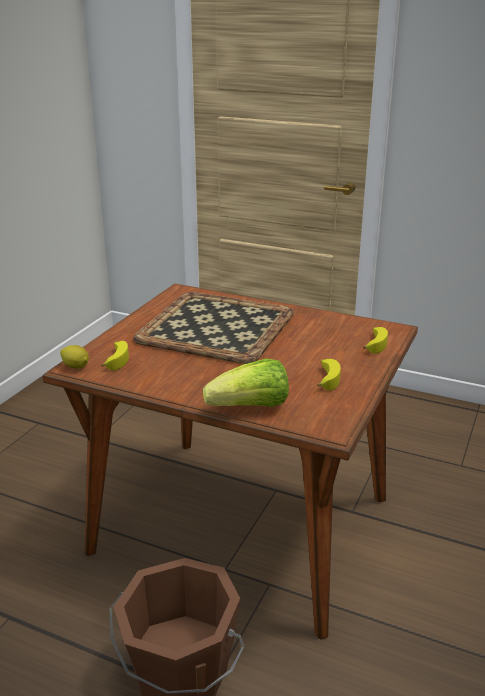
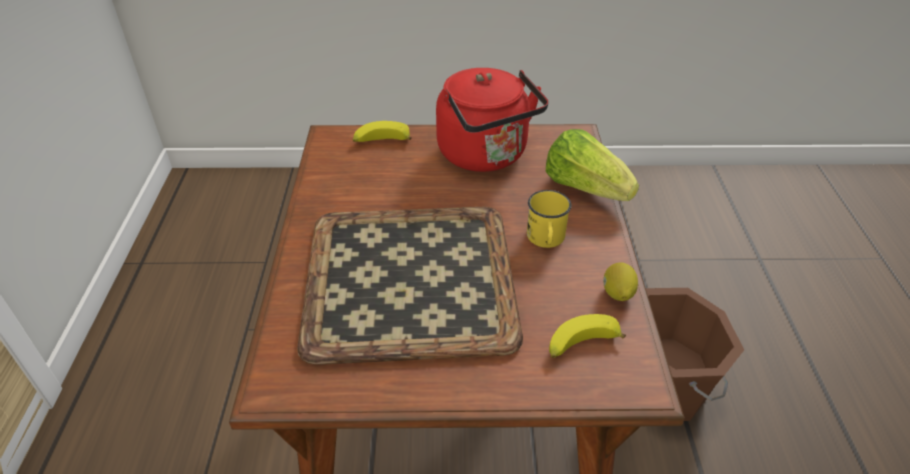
camera: 115 degrees left, 15 degrees up
lemon [60,345,89,369] -> lemon moved to [603,262,638,301]
banana [317,359,341,391] -> red kettle [436,68,548,172]
none -> yellow mug [527,190,571,248]

